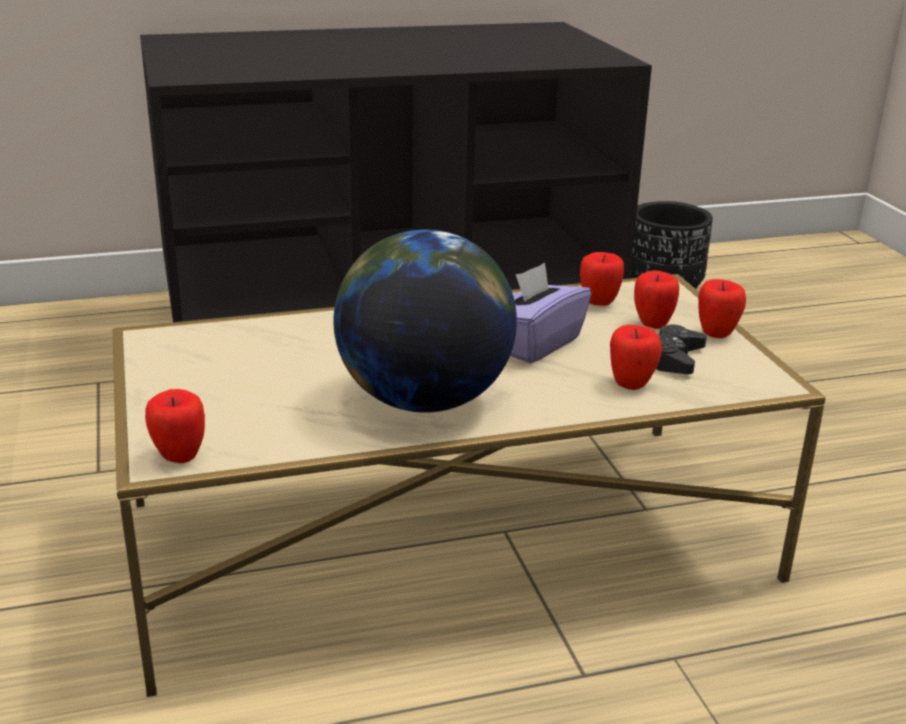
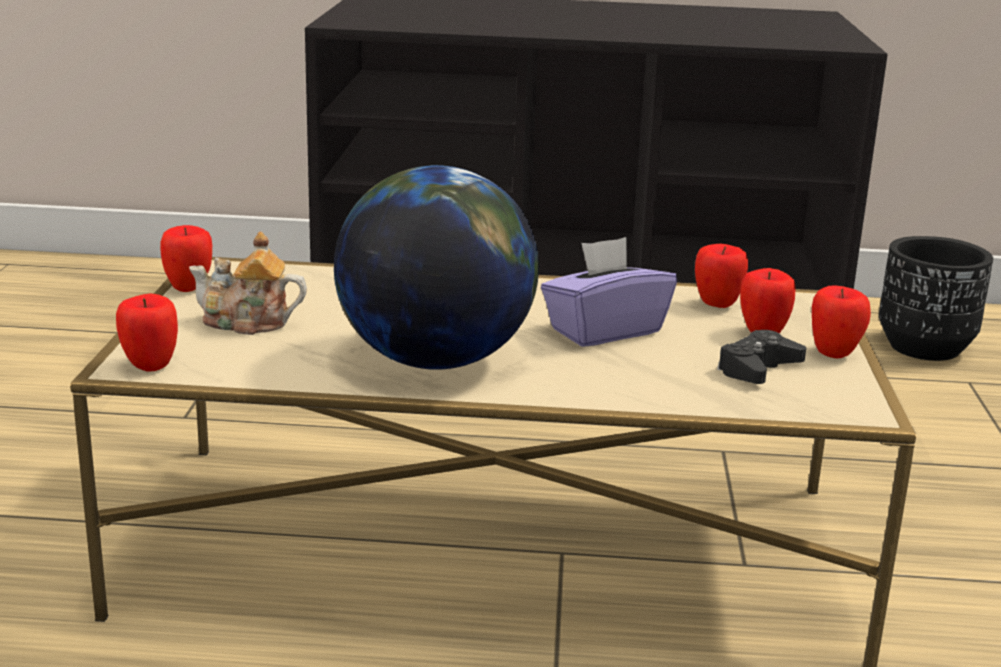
camera: 20 degrees right, 5 degrees down
apple [610,325,662,390] -> apple moved to [160,225,212,292]
none -> teapot [189,232,307,335]

